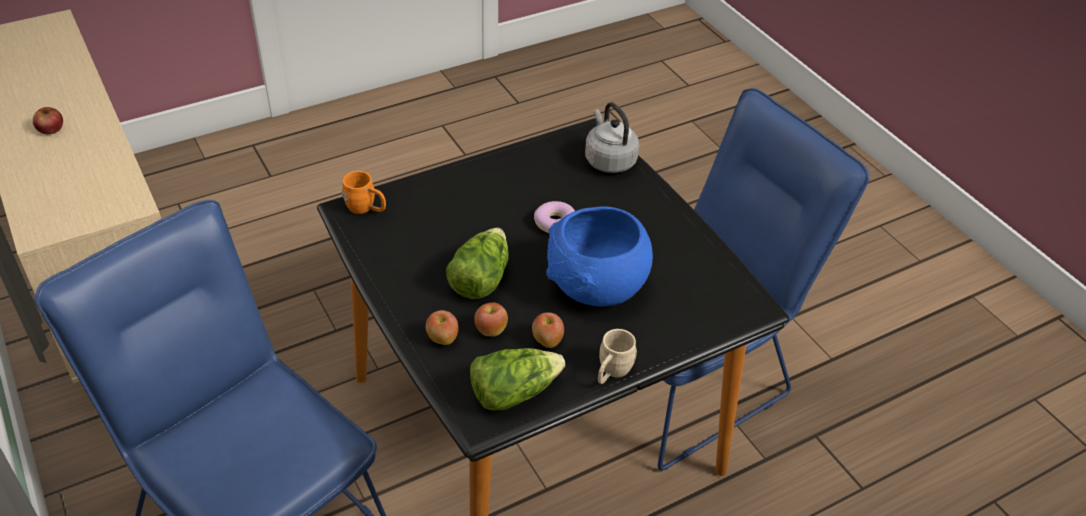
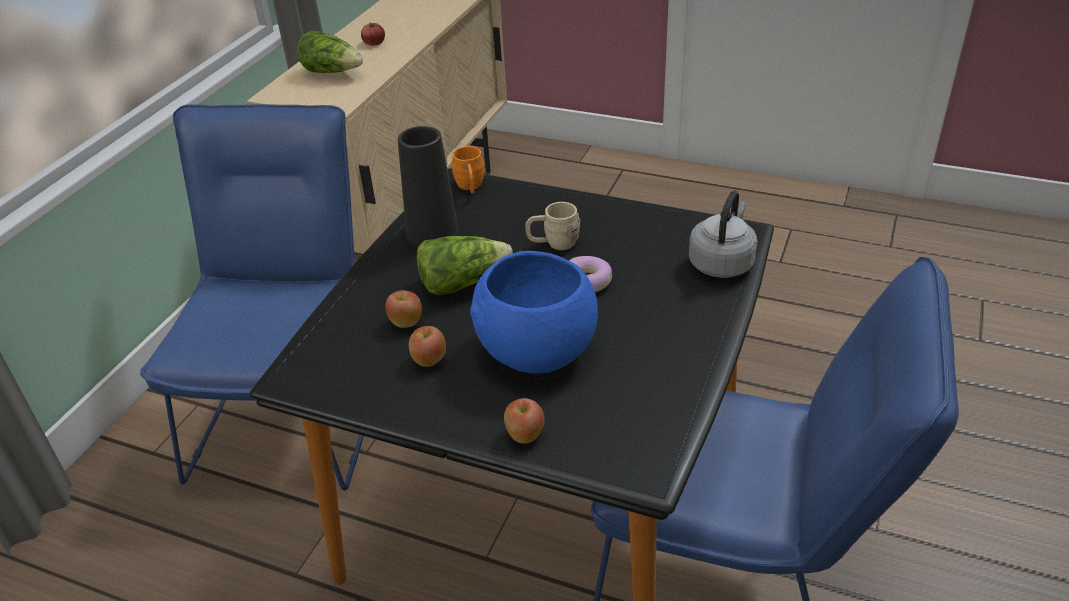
camera: 55 degrees right, 5 degrees down
apple [426,310,459,345] -> apple moved to [504,398,545,444]
lettuce [470,348,565,411] -> lettuce moved to [297,30,363,73]
beige mug [598,329,637,384] -> beige mug moved to [525,202,580,250]
none -> black vase [398,126,459,247]

